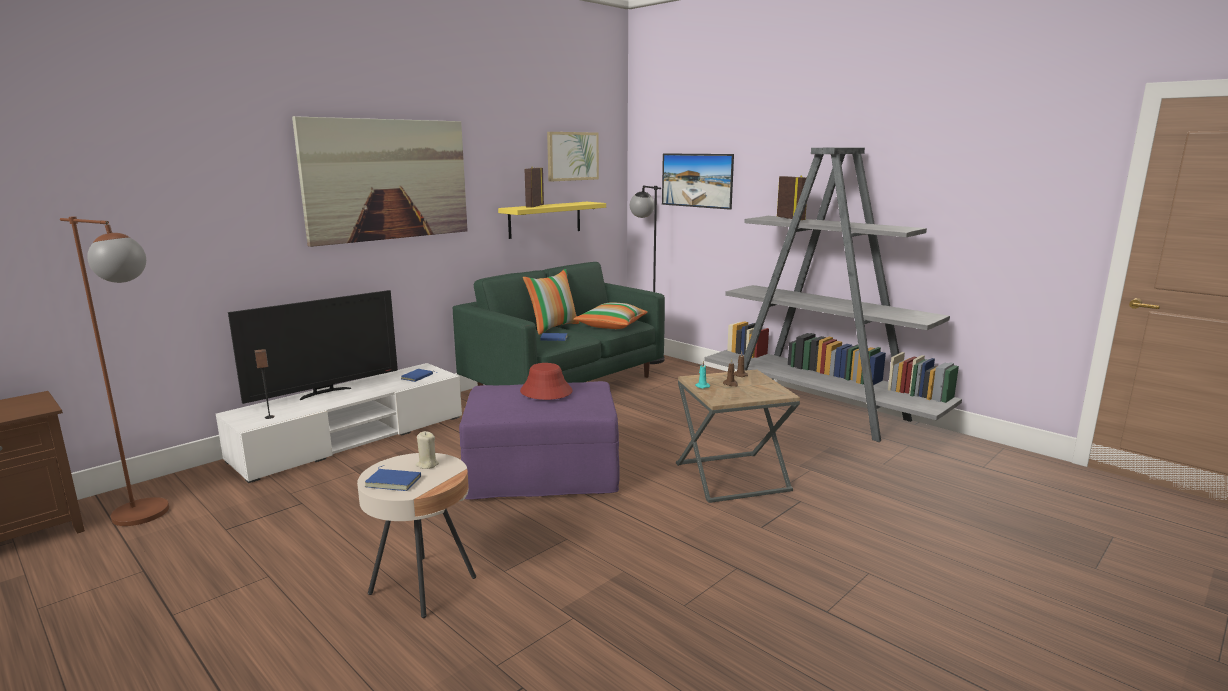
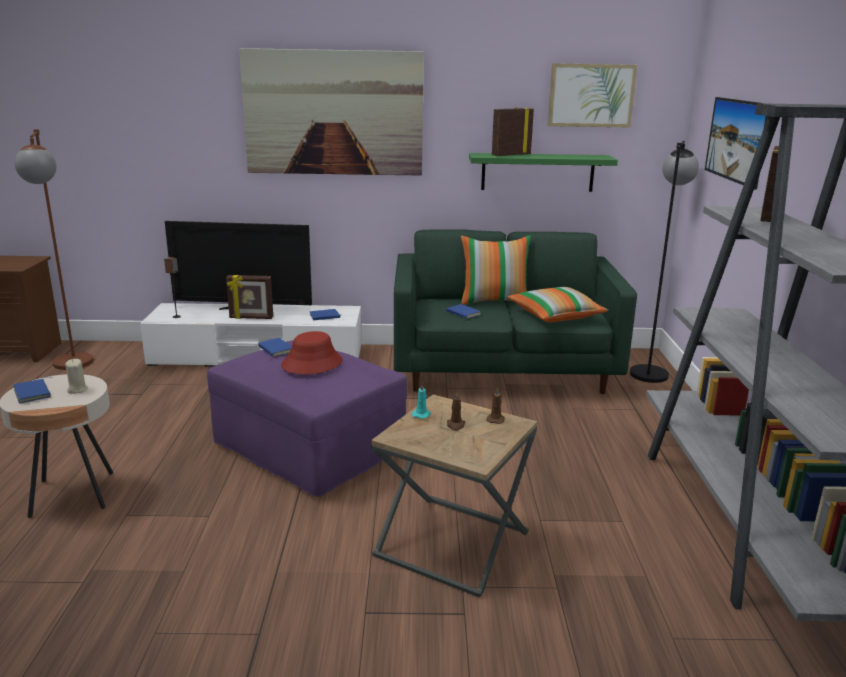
camera: 45 degrees right, 5 degrees up
yellow shelf [498,202,606,239] -> green shelf [469,153,618,192]
none -> picture frame [226,275,273,319]
none -> blue book [258,338,292,357]

